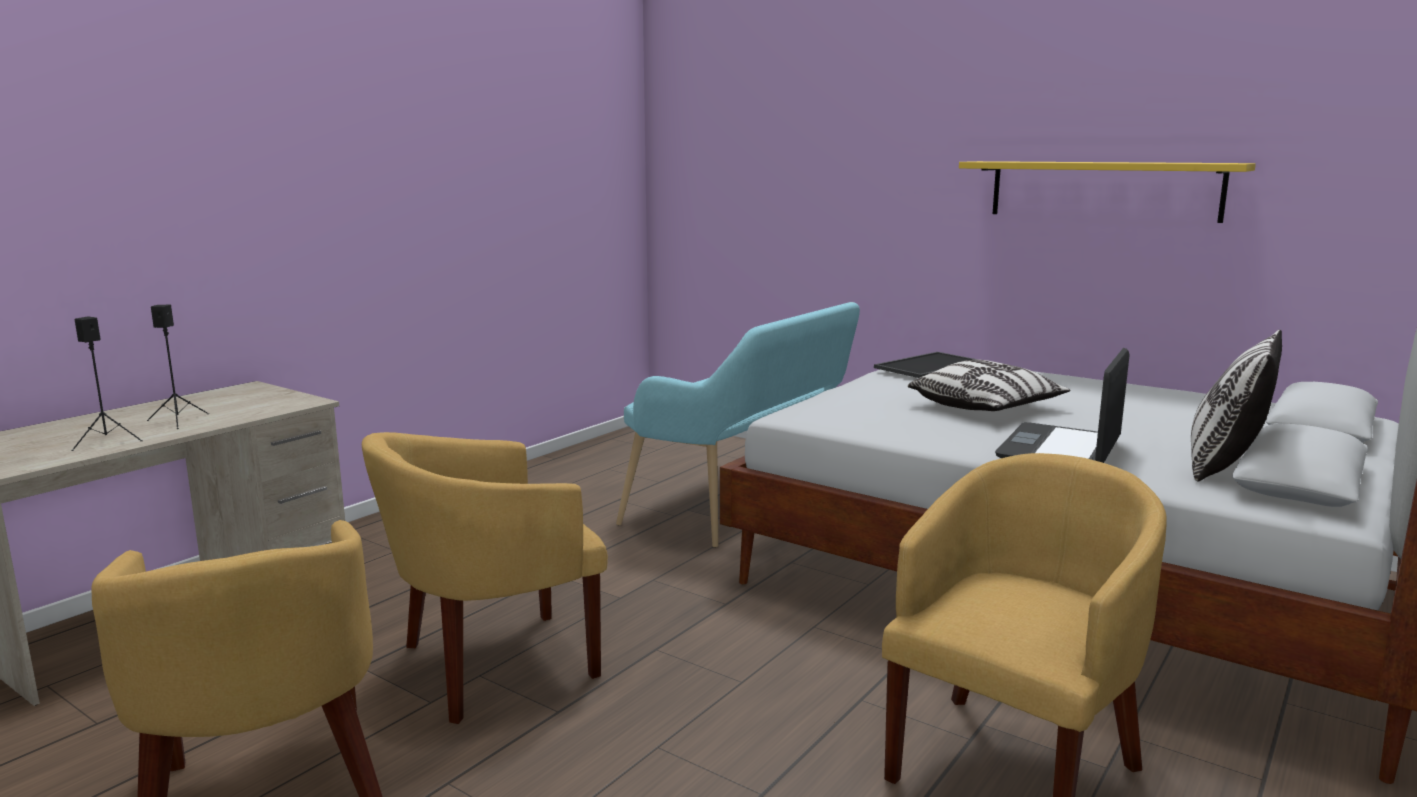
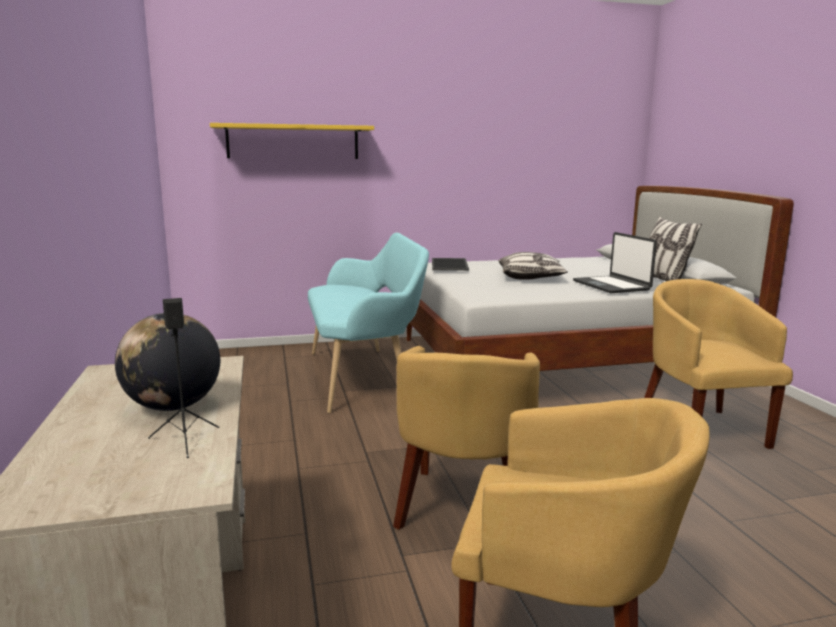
camera: 50 degrees left, 0 degrees up
black speaker [147,305,209,429] -> globe [115,313,220,411]
yellow shelf [959,161,1256,223] -> yellow shelf moved to [210,123,374,159]

